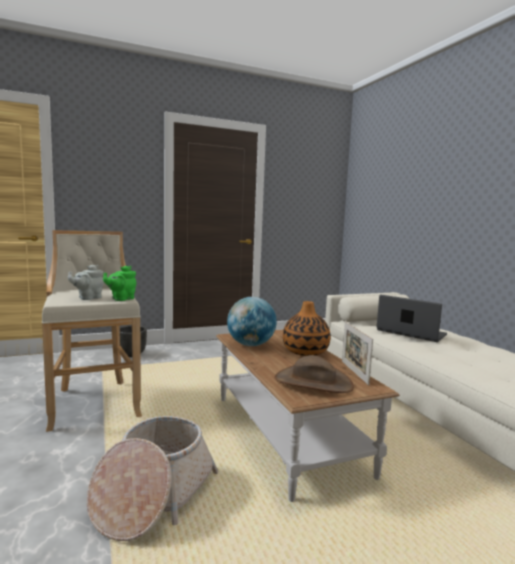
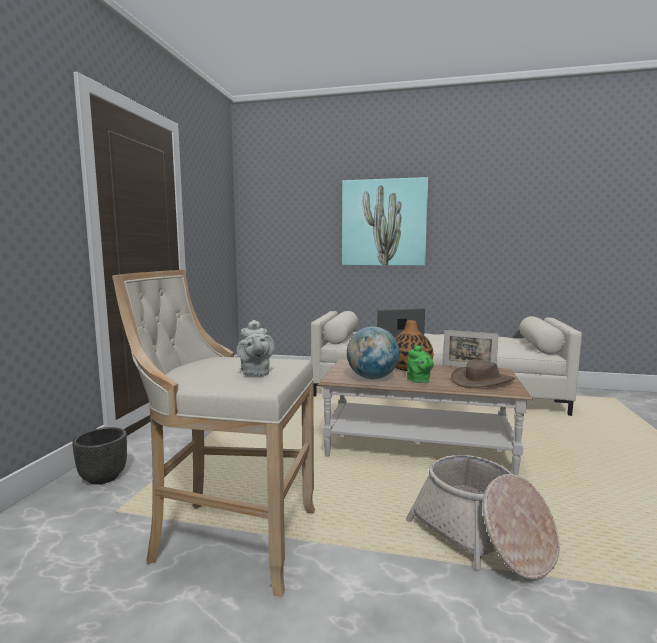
camera: 55 degrees left, 0 degrees up
green teapot [103,266,136,301] -> green teapot moved to [407,345,434,383]
none -> picture [342,177,428,266]

